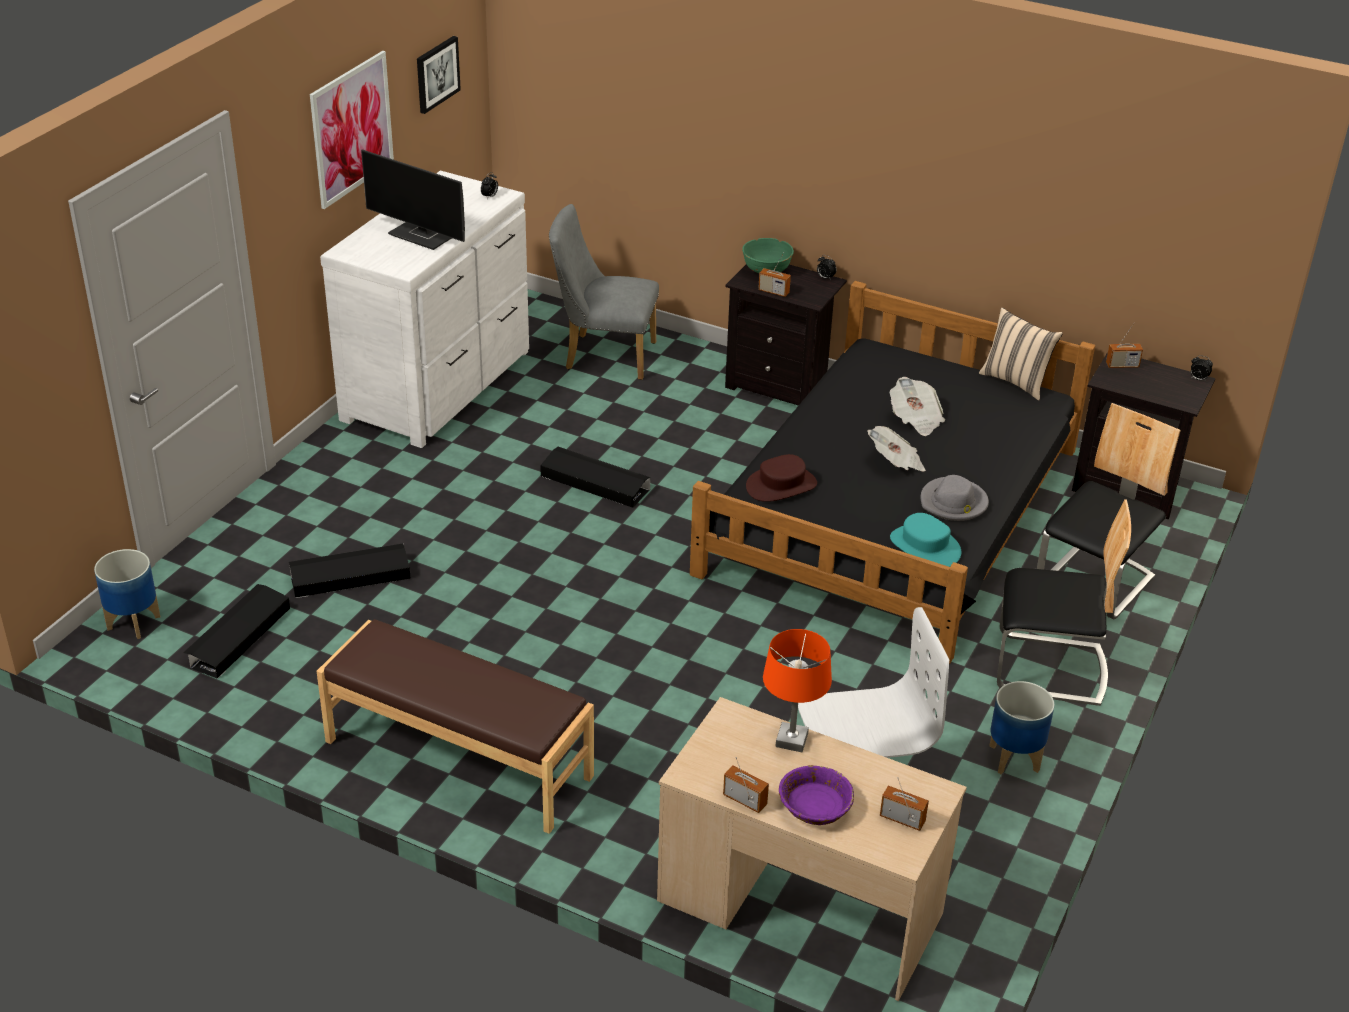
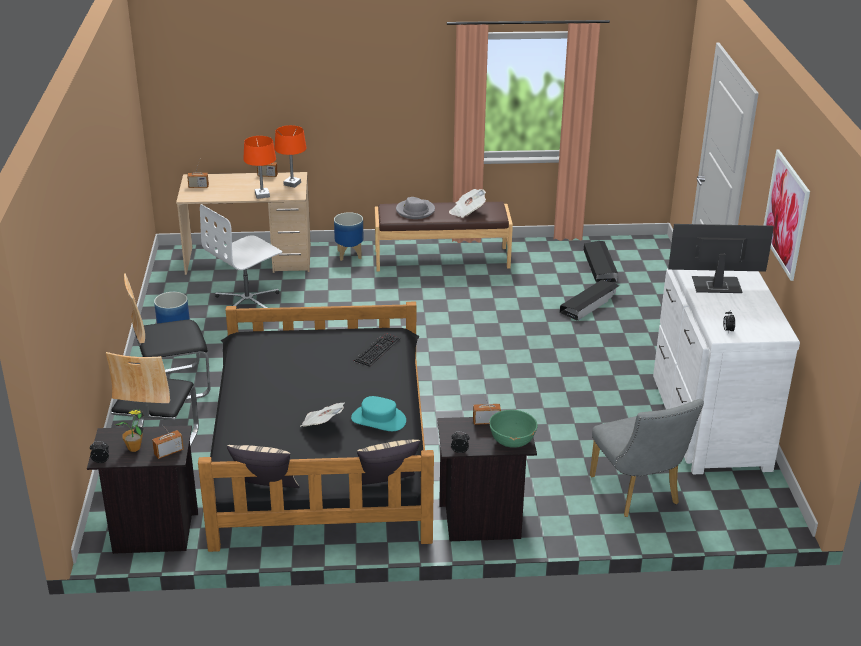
camera: 150 degrees right, 5 degrees down
planter [94,549,160,639] -> planter moved to [334,212,364,261]
picture [417,36,461,114] -> none
black storage box [540,447,650,508] -> none
grey chair [549,204,659,380] -> grey chair turned 90 degrees clockwise [590,399,704,517]
brown hat [746,454,817,502] -> keyboard [354,333,400,367]
purple bowl [779,765,854,825] -> none
newspaper [868,426,926,472] -> newspaper moved to [449,189,486,218]
turquoise hat [890,513,961,567] -> turquoise hat moved to [351,396,406,431]
grey hat [921,475,989,521] -> grey hat moved to [396,197,435,219]
none -> potted plant [115,409,144,452]
none -> orange table lamp [274,125,306,188]
none -> beige pillow [357,440,420,485]

